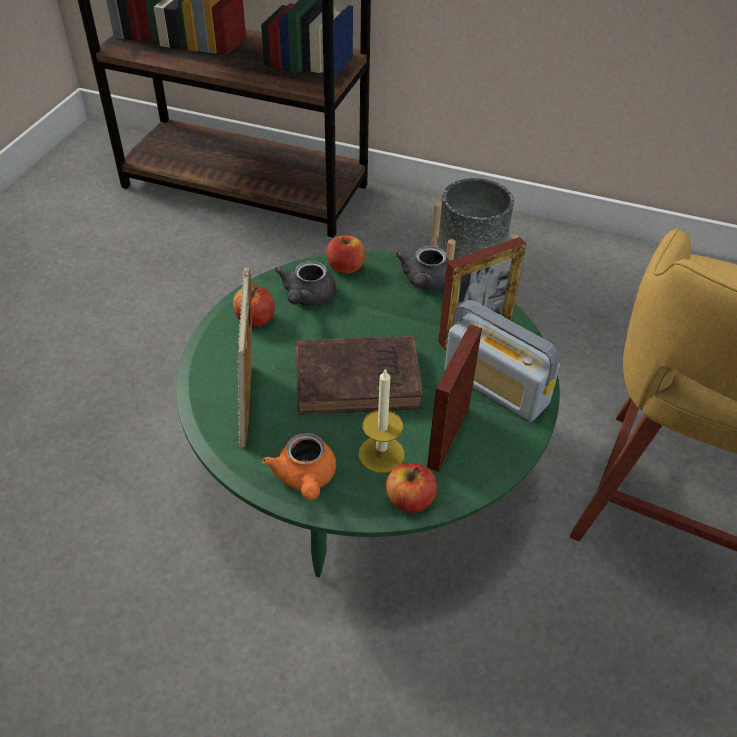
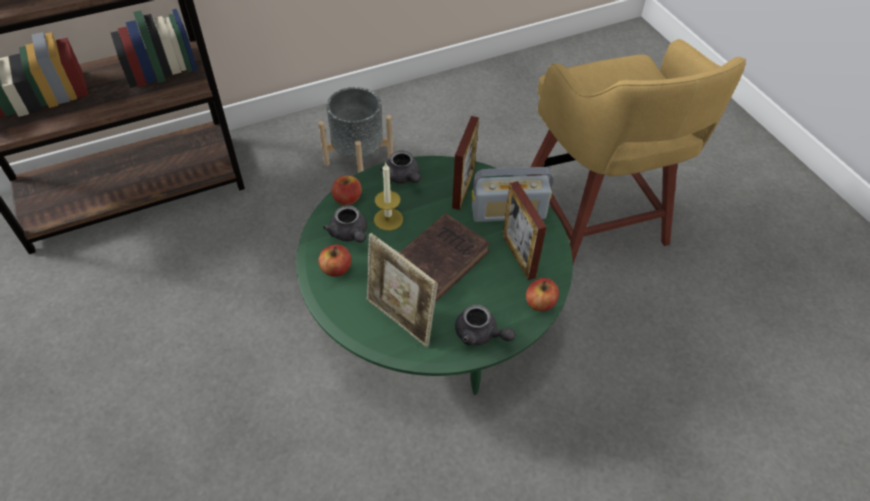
camera: 45 degrees left, 5 degrees up
orange teapot [262,433,336,500] -> grey teapot [455,305,515,345]
candle [359,368,404,473] -> candle moved to [374,163,403,231]

